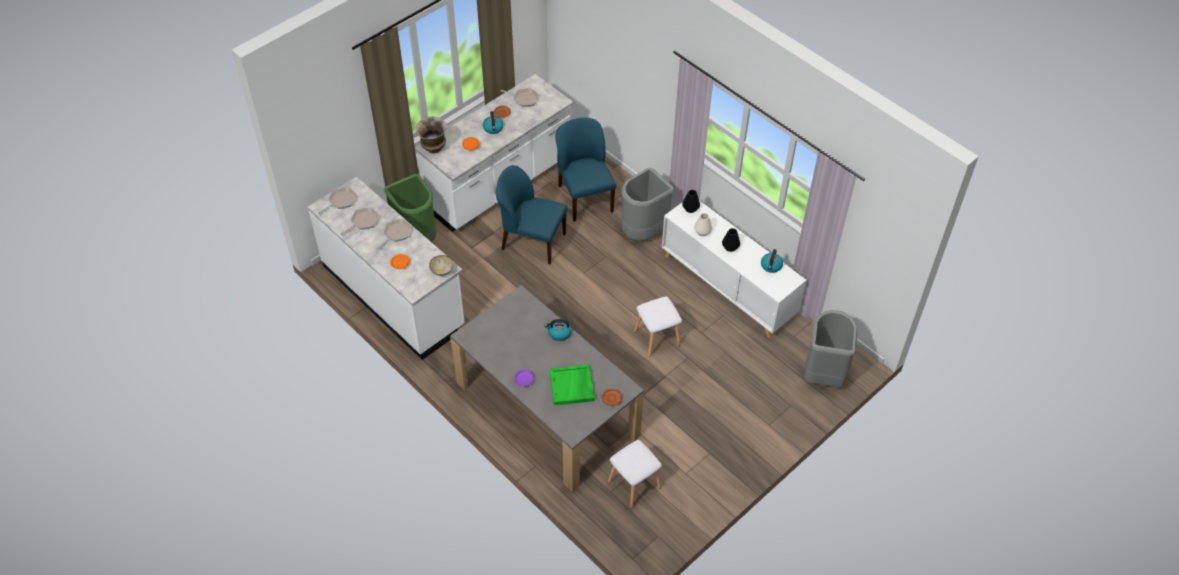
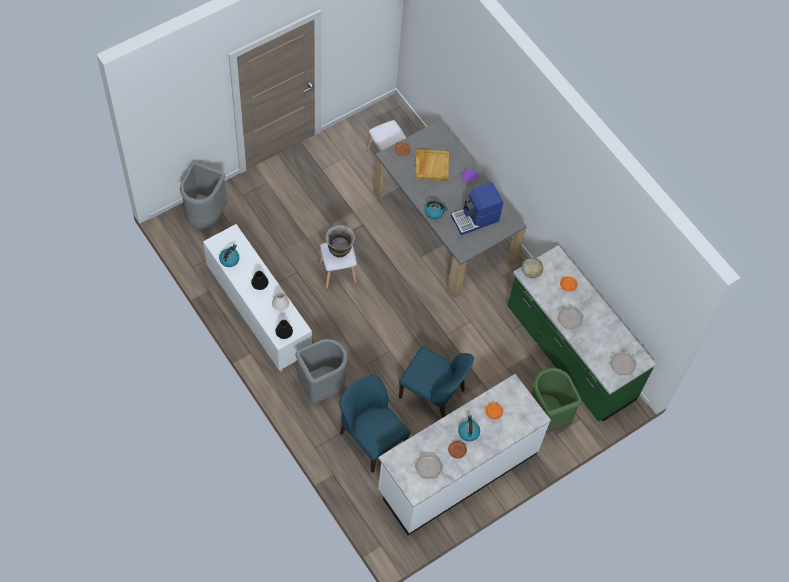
camera: 175 degrees left, 10 degrees up
white counter [307,177,465,360] -> green counter [507,245,656,422]
frying pan [340,207,379,235] -> none
vase [416,117,447,154] -> vase moved to [326,225,355,258]
green tray [549,364,595,405] -> beige tray [415,149,449,181]
blue chair [555,118,616,222] -> blue chair turned 150 degrees clockwise [339,375,411,473]
none -> coffee machine [451,182,503,235]

